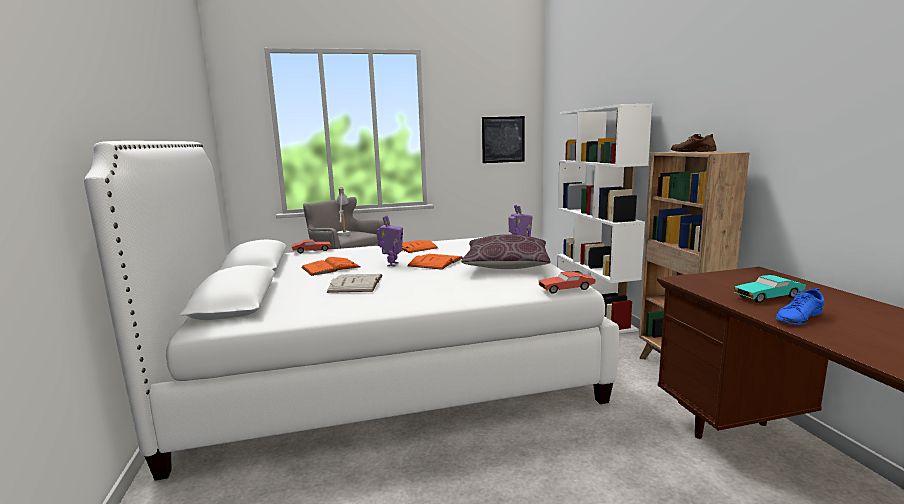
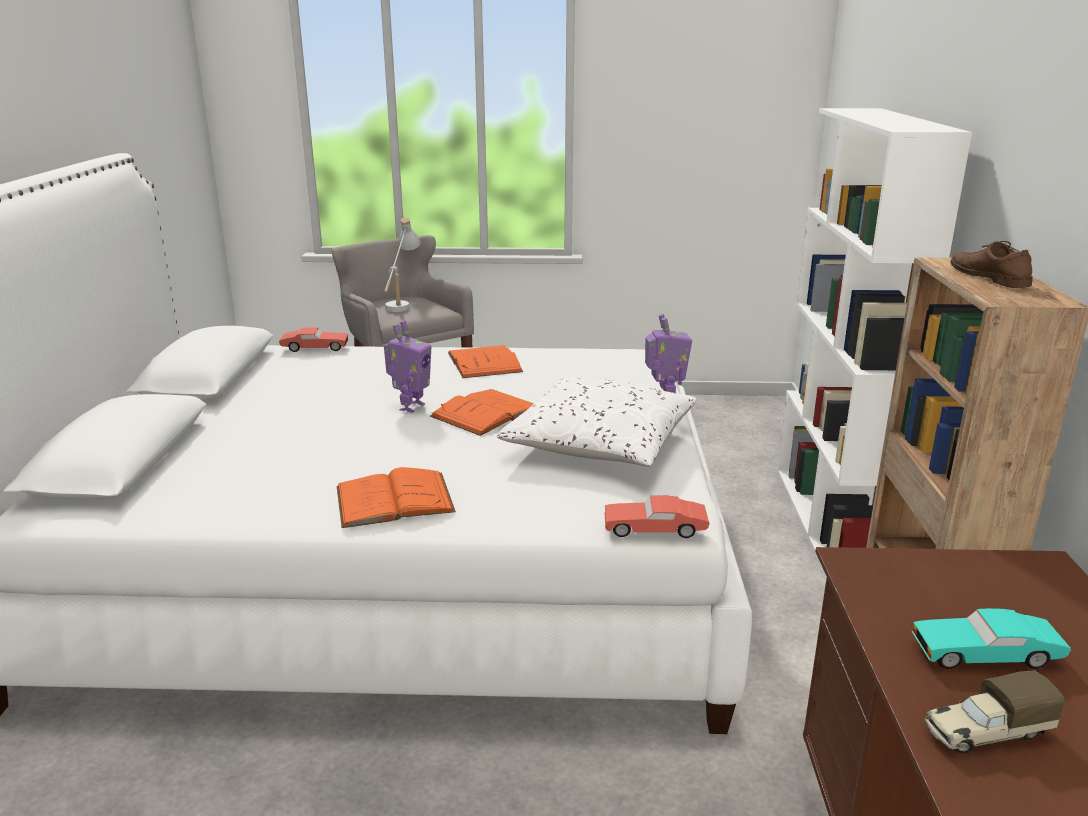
camera: 15 degrees right, 10 degrees up
orange book [301,257,360,276] -> orange book moved to [337,467,456,528]
white book [326,274,383,293] -> none
brown pillow [461,234,551,269] -> white pillow [497,377,697,467]
picture [482,116,525,163] -> none
blue shoe [776,288,824,325] -> toy truck [924,670,1065,754]

